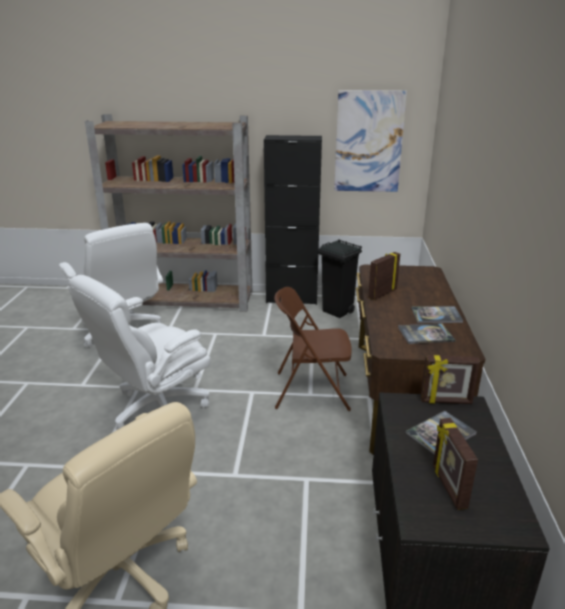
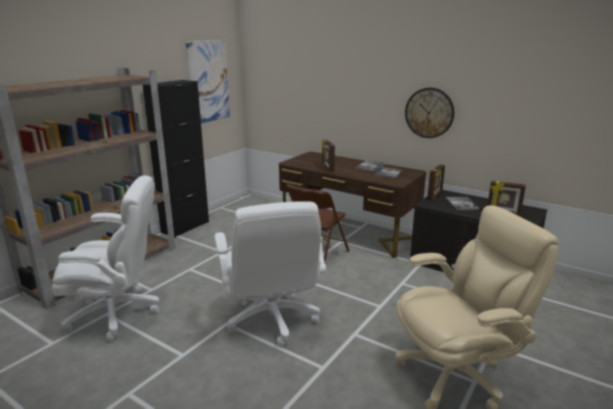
camera: 60 degrees left, 5 degrees down
black trash can [317,239,362,318] -> none
none -> wall clock [405,88,454,138]

